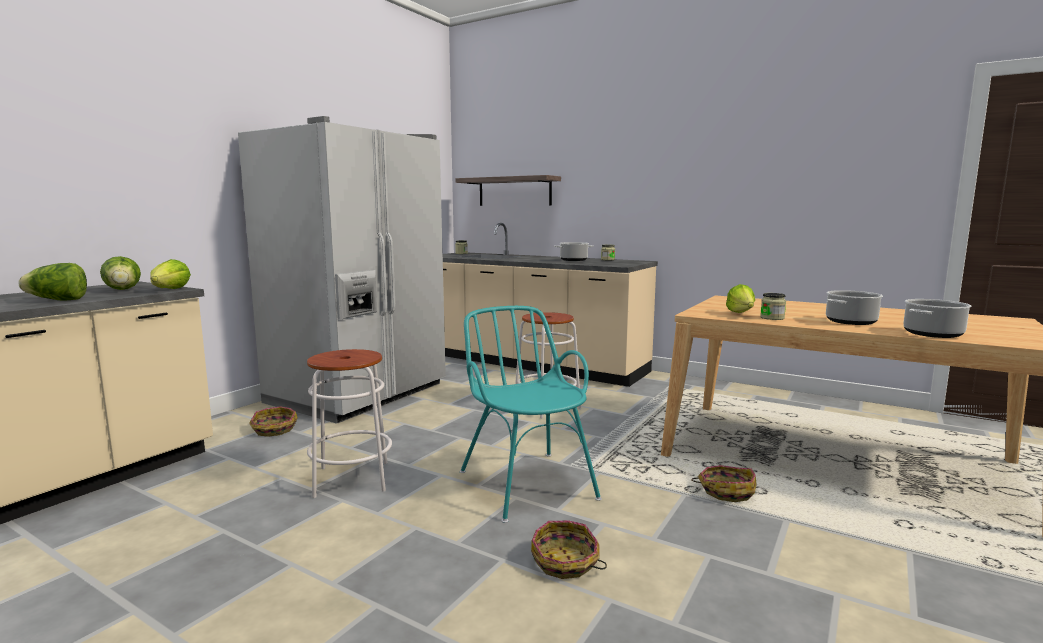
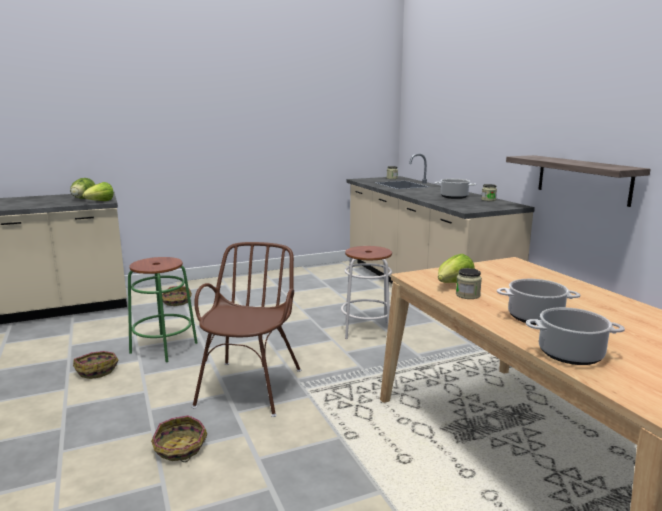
camera: 35 degrees right, 5 degrees up
lettuce [18,263,87,301] -> none
white fridge [238,116,446,424] -> none
white stool [307,349,392,498] -> green stool [128,257,198,362]
shelf [456,175,561,206] -> shelf moved to [506,155,651,207]
turquoise chair [460,306,602,523] -> brown chair [192,242,301,417]
basket [691,465,757,502] -> basket moved to [73,351,118,379]

